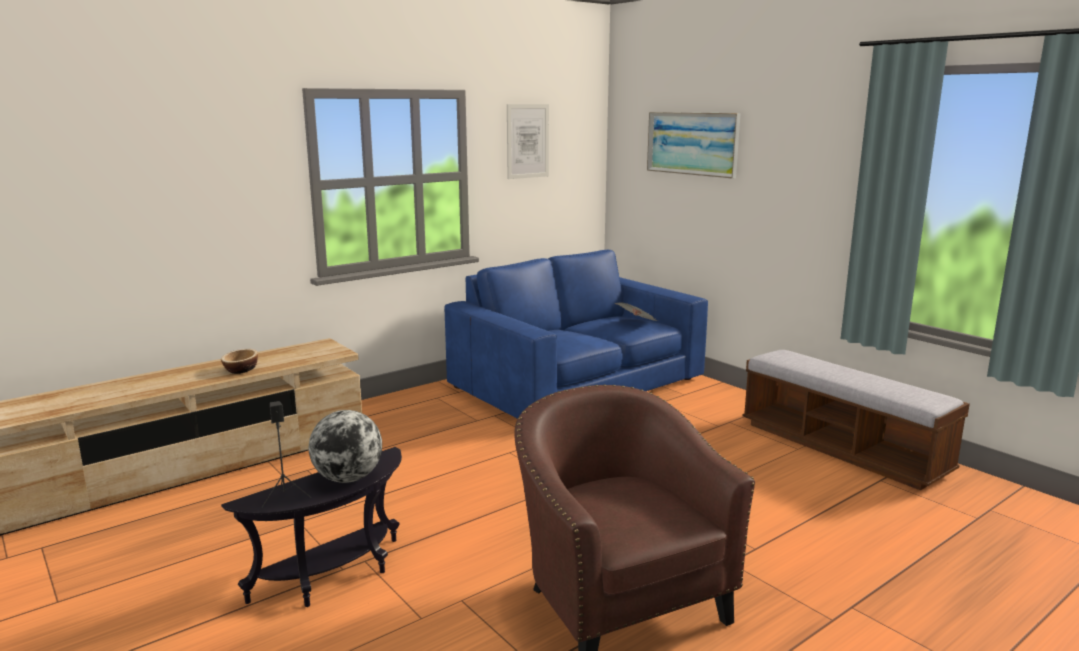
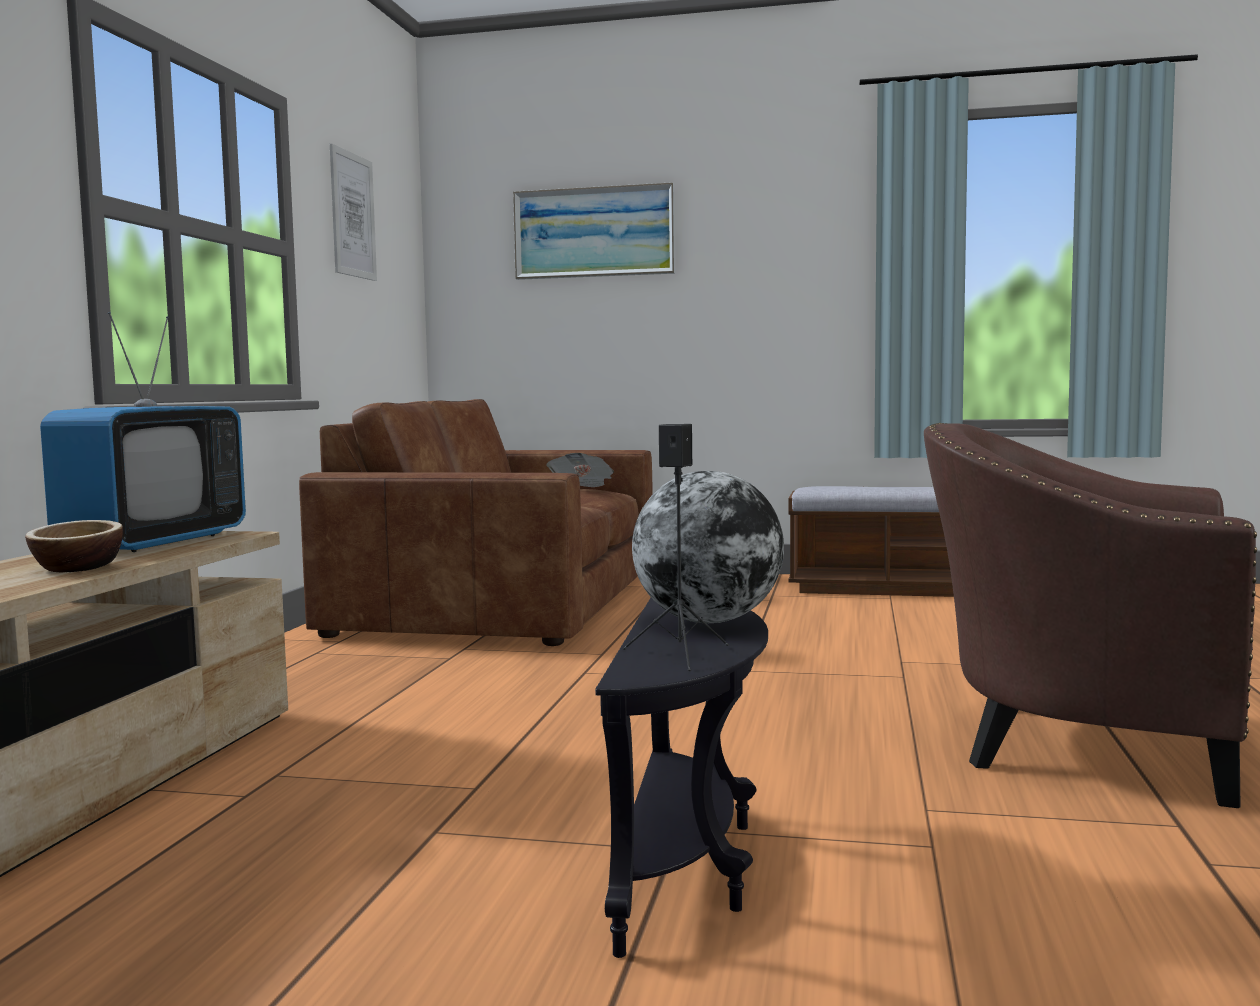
camera: 40 degrees left, 10 degrees down
blue sofa [445,250,708,419] -> brown sofa [299,399,653,646]
none -> television [40,312,246,552]

